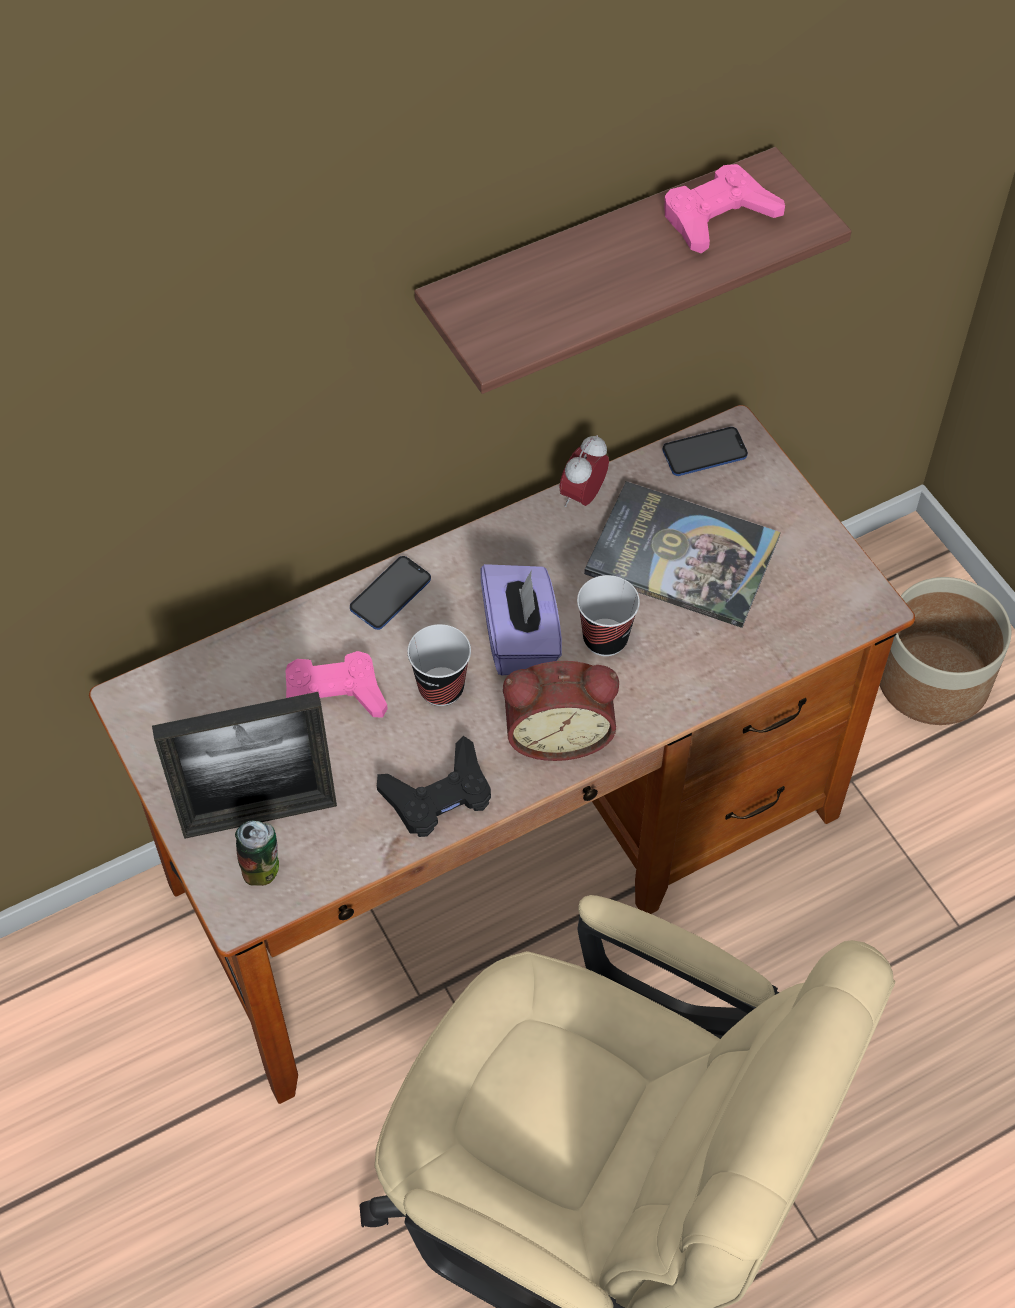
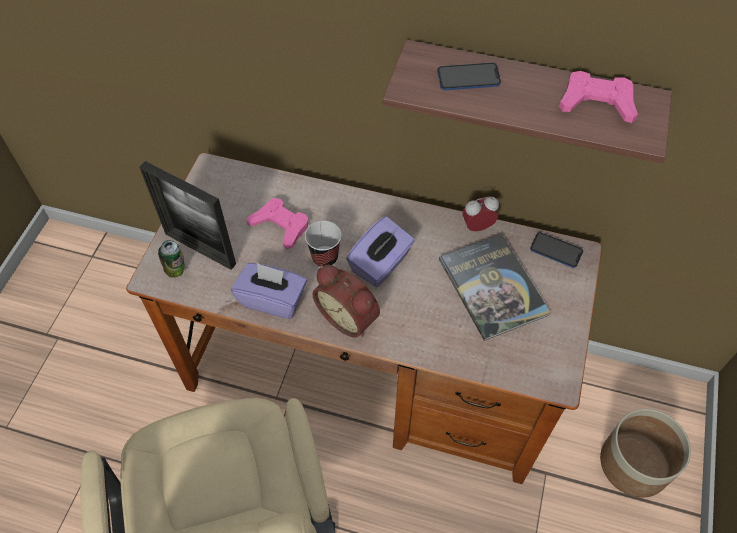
camera: 45 degrees right, 0 degrees up
phone [350,556,431,630] -> phone moved to [437,63,501,90]
black game controller [377,736,491,837] -> purple tissue box [231,263,307,319]
cup [577,575,640,656] -> none

